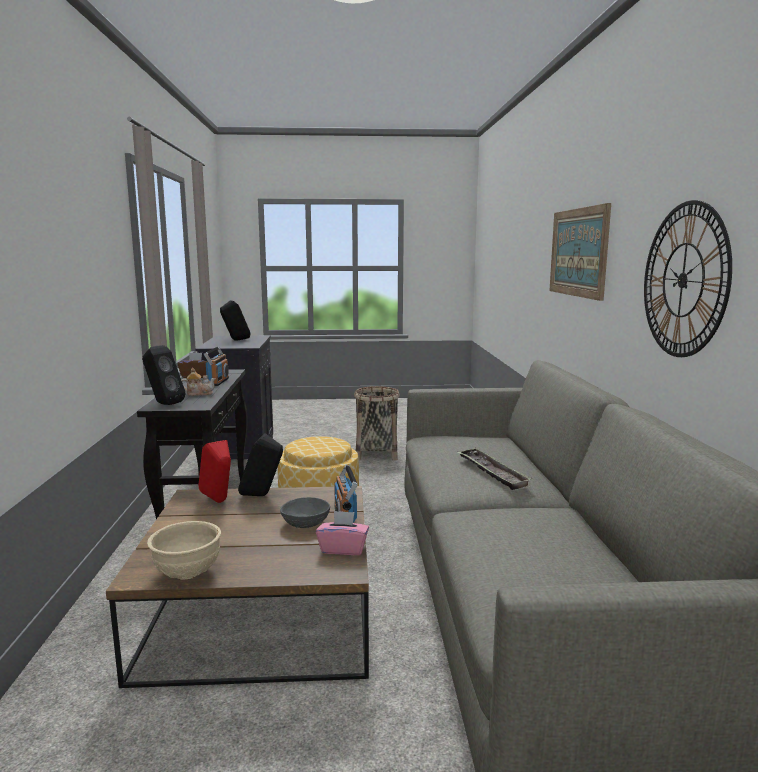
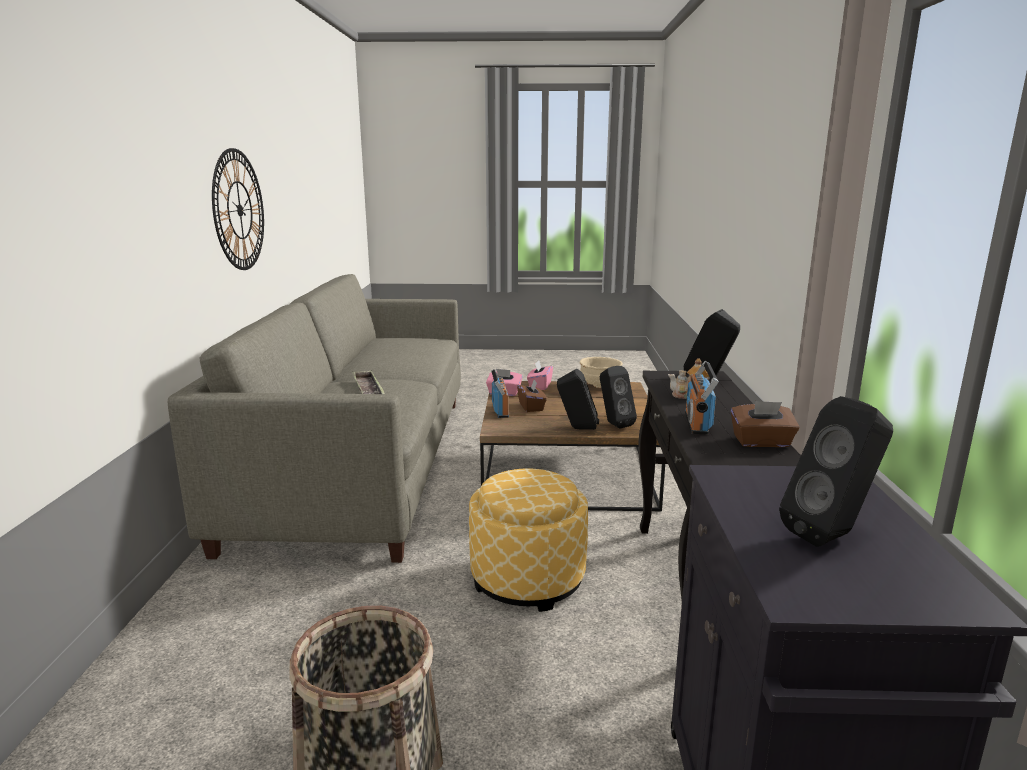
camera: 175 degrees left, 5 degrees up
red speaker [198,440,231,503] -> black speaker [600,366,637,429]
grey bowl [280,497,330,528] -> brown tissue box [517,380,547,412]
picture [549,203,611,301] -> none
none -> pink tissue box [527,360,553,390]

